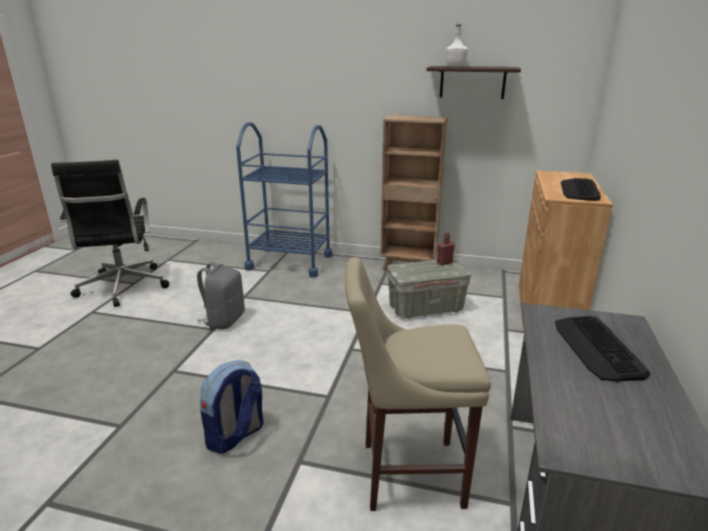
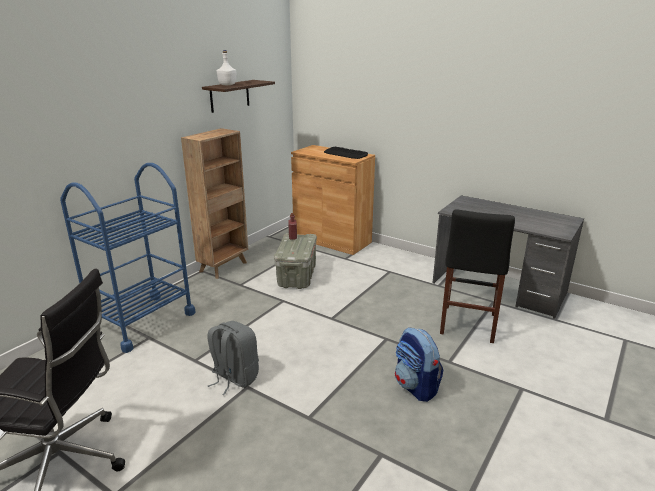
camera: 70 degrees left, 0 degrees up
beige stool [345,257,491,511] -> black stool [440,209,515,343]
keyboard [555,316,651,382] -> none

